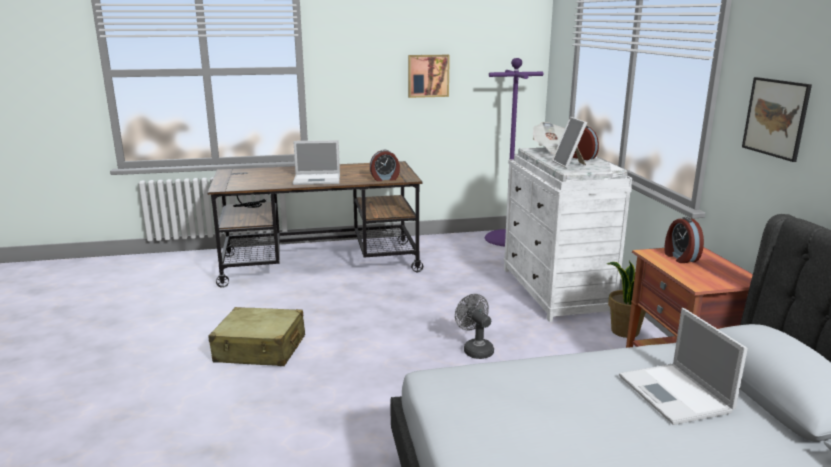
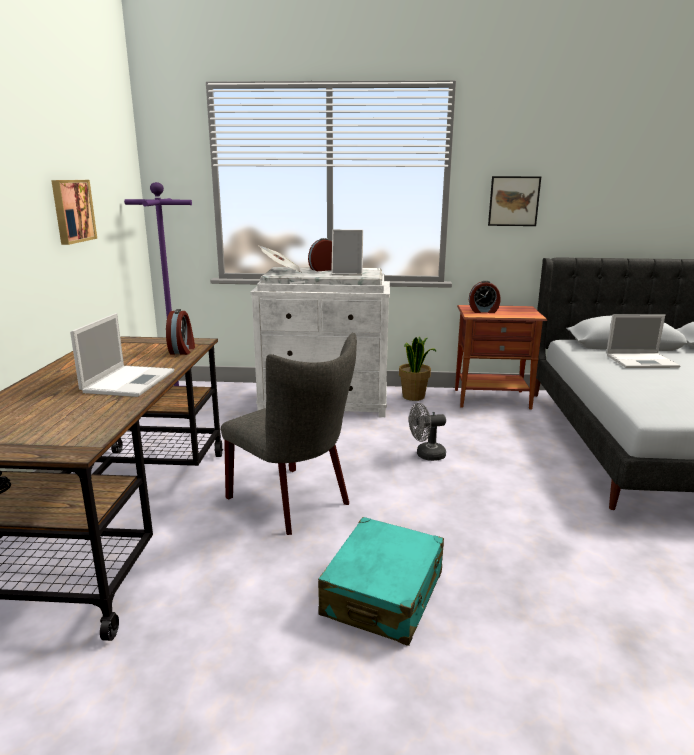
camera: 75 degrees left, 0 degrees up
beige suitcase [208,307,305,366] -> turquoise suitcase [318,517,444,646]
none -> grey chair [221,333,357,535]

